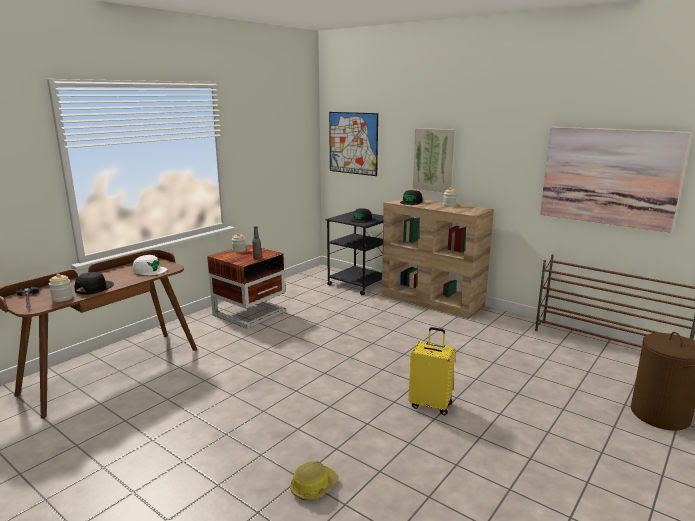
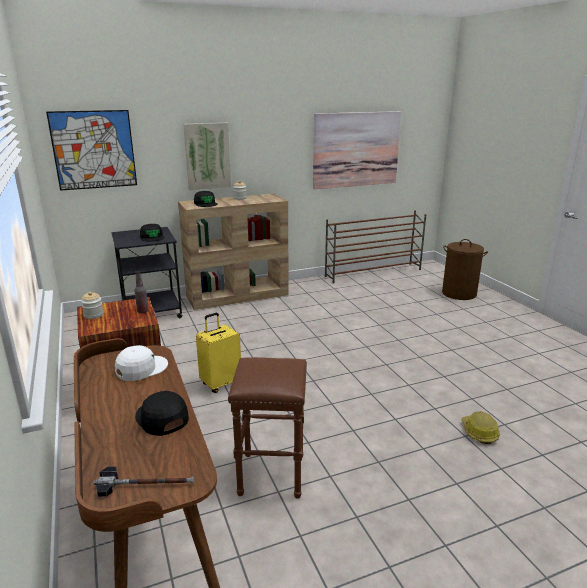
camera: 60 degrees left, 5 degrees up
jar [49,274,73,302] -> none
yellow suitcase [409,327,455,415] -> yellow suitcase moved to [196,313,241,393]
none -> brown stool [228,357,307,499]

